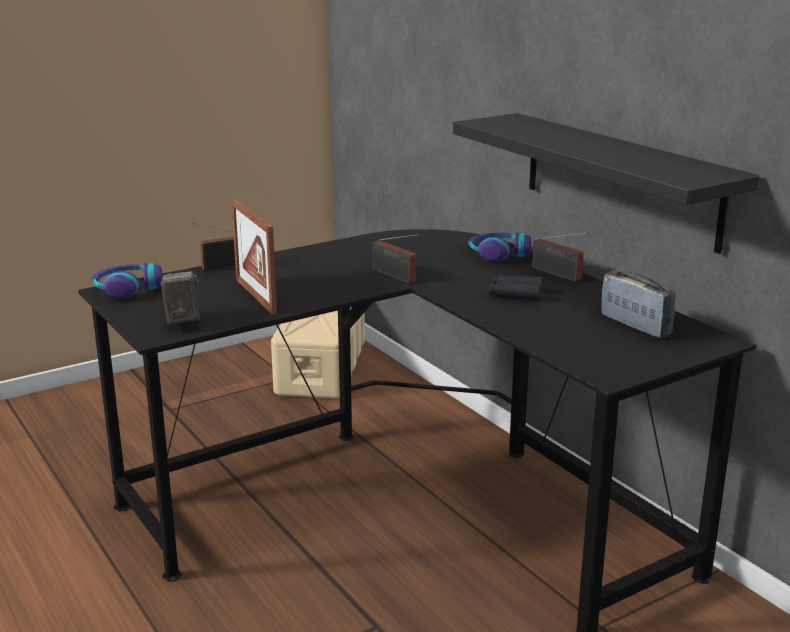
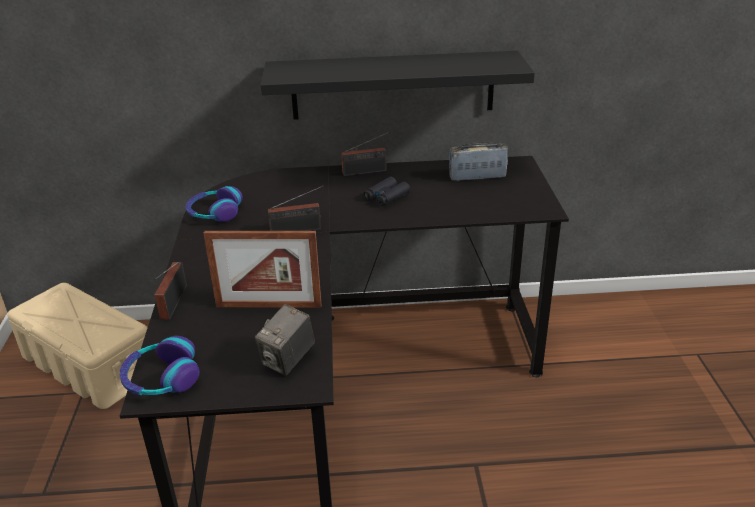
camera: 60 degrees left, 10 degrees up
camera [161,271,200,324] -> camera turned 75 degrees counterclockwise [255,304,315,376]
headphones [468,232,531,262] -> headphones moved to [186,186,243,222]

